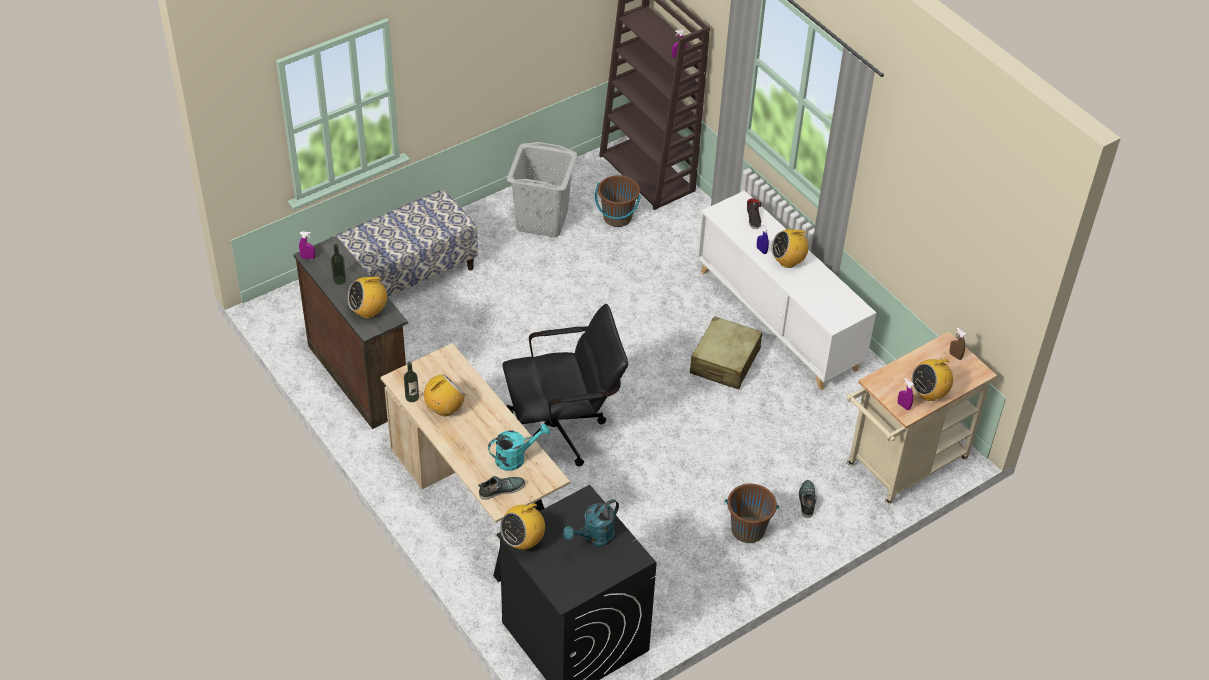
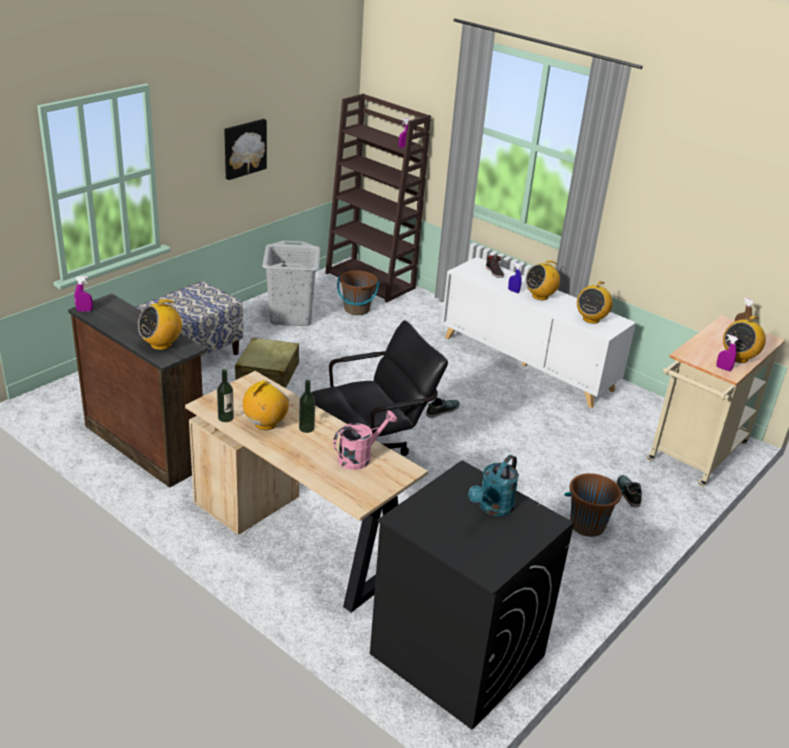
camera: 15 degrees left, 15 degrees down
bottle [331,244,346,285] -> bottle moved to [299,380,315,433]
shoe [478,476,525,500] -> shoe moved to [426,398,460,418]
turquoise watering can [488,423,550,471] -> pink watering can [333,410,397,470]
radio [500,496,545,550] -> radio moved to [577,281,613,324]
beige suitcase [690,316,762,389] -> beige suitcase moved to [235,338,299,388]
none -> picture [224,119,267,180]

